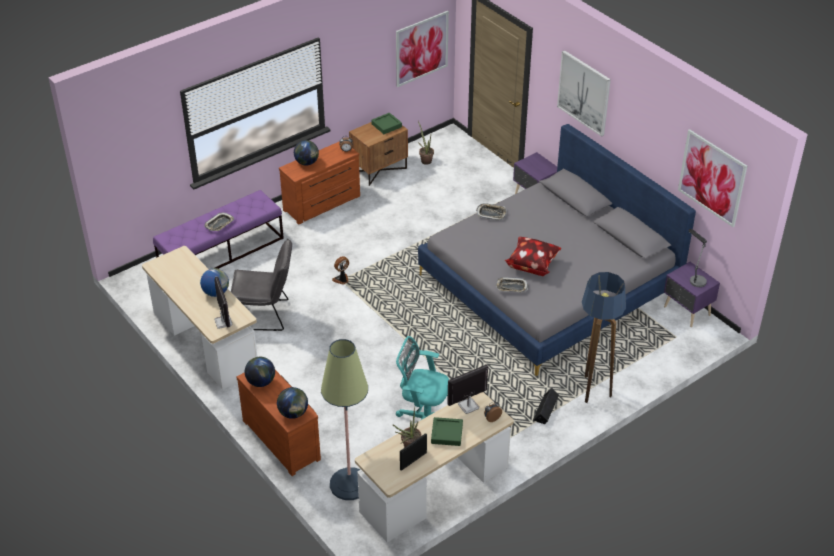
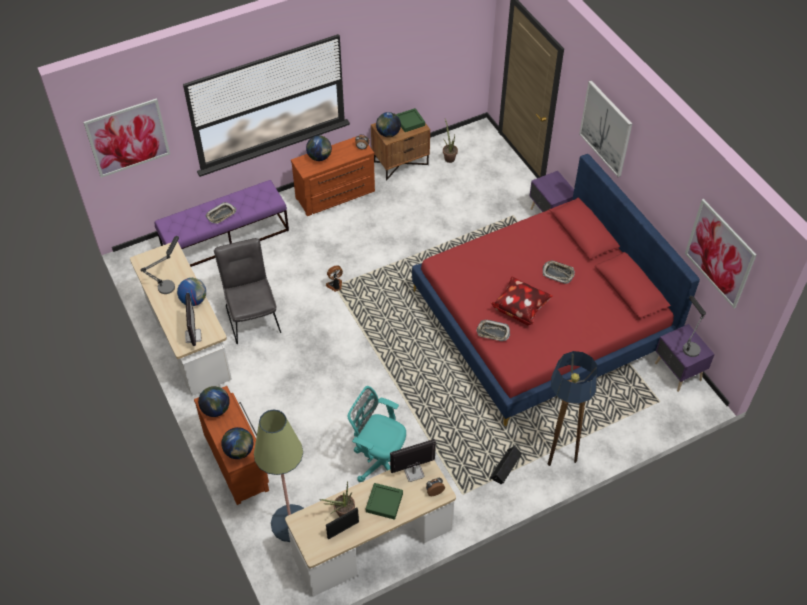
camera: 10 degrees right, 10 degrees up
grey chair [231,239,292,331] -> grey chair turned 120 degrees counterclockwise [214,238,281,344]
picture [396,11,449,87] -> picture moved to [83,98,170,178]
grey bed [418,124,696,376] -> red bed [412,154,700,426]
tray [476,203,507,221] -> tray moved to [543,261,575,284]
none -> table lamp [140,236,179,294]
none -> globe [376,112,401,137]

